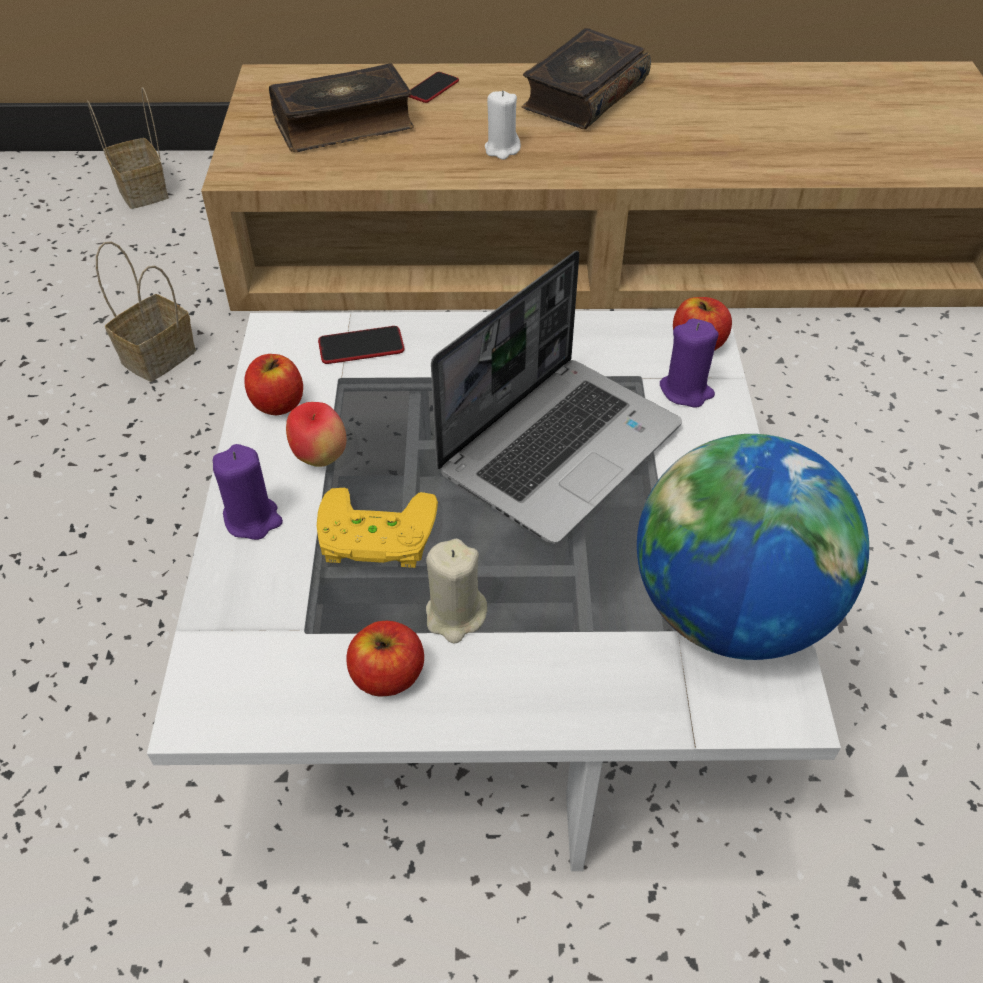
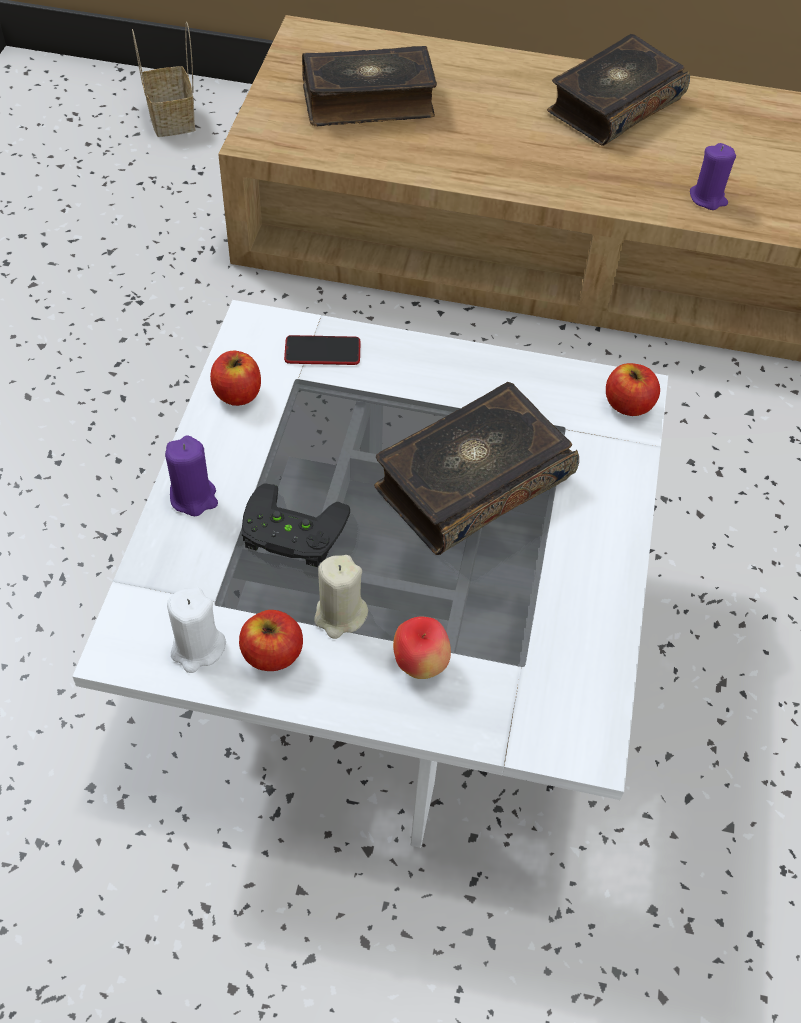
camera: 10 degrees right, 5 degrees up
basket [96,241,196,382] -> none
apple [286,402,346,467] -> apple moved to [393,617,451,679]
yellow game controller [317,488,438,568] -> black game controller [242,483,350,567]
phone [409,72,459,103] -> none
laptop [431,251,682,544] -> book [374,382,579,555]
white candle [485,90,521,160] -> white candle moved to [167,587,226,673]
globe [637,434,869,660] -> none
purple candle [660,318,718,408] -> purple candle moved to [690,143,736,210]

